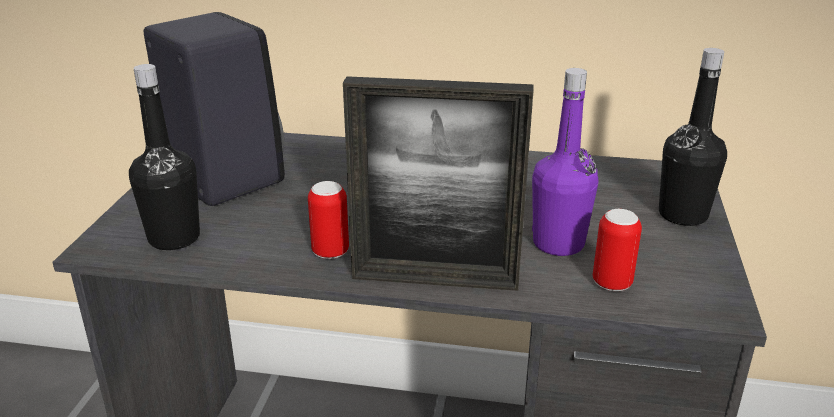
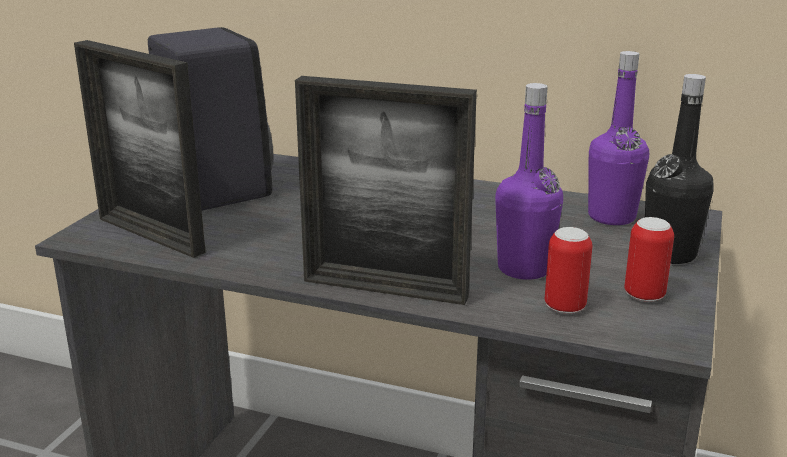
camera: 10 degrees right, 5 degrees down
black bottle [129,64,200,250] -> picture frame [74,40,206,258]
can [308,181,349,259] -> can moved to [624,217,674,302]
none -> purple bottle [588,51,649,225]

